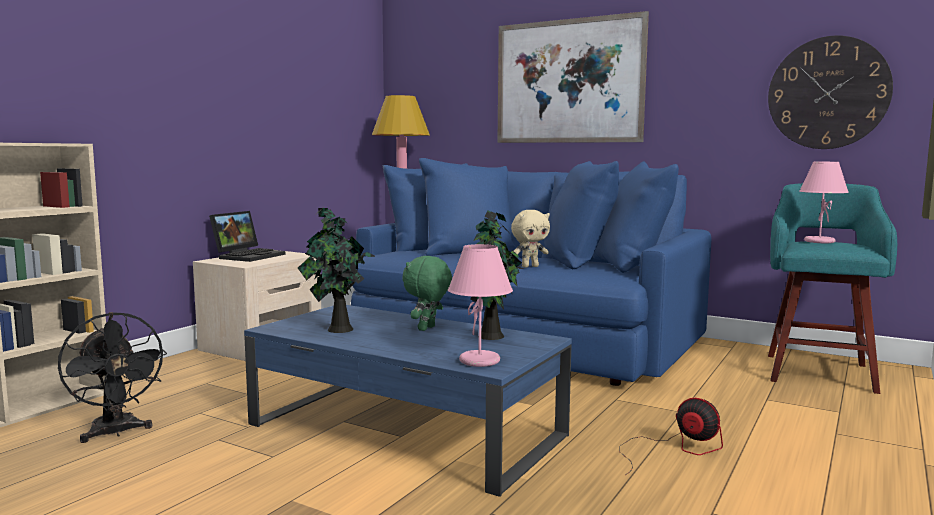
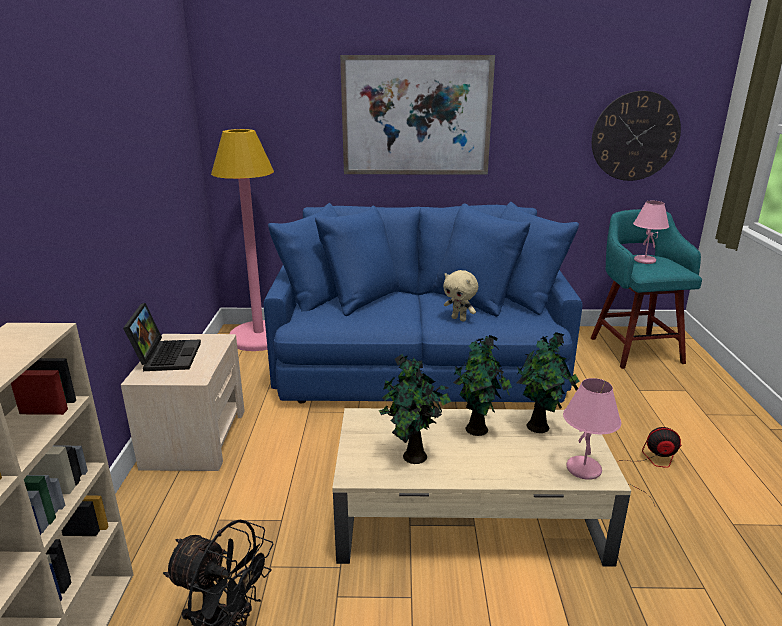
camera: 30 degrees left, 15 degrees up
blue coffee table [244,305,572,497] -> beige coffee table [332,408,631,566]
green plush toy [402,256,452,331] -> potted plant [453,335,512,436]
beige plush toy [511,210,550,268] -> beige plush toy turned 90 degrees clockwise [443,270,478,321]

